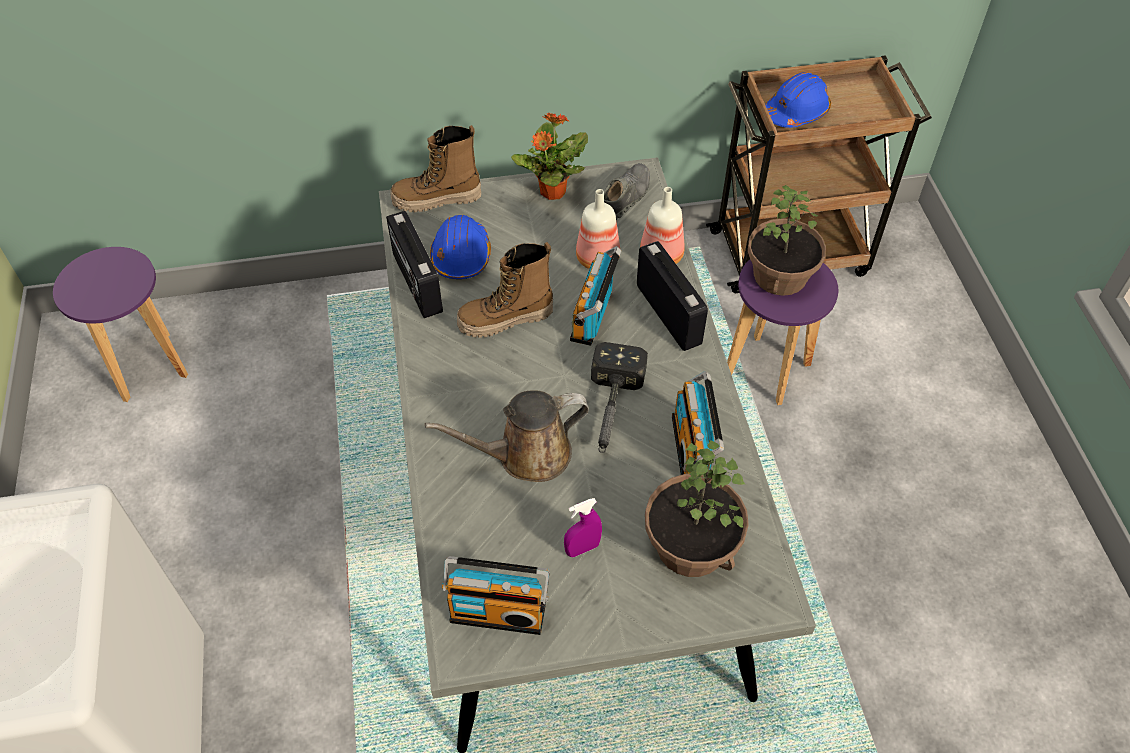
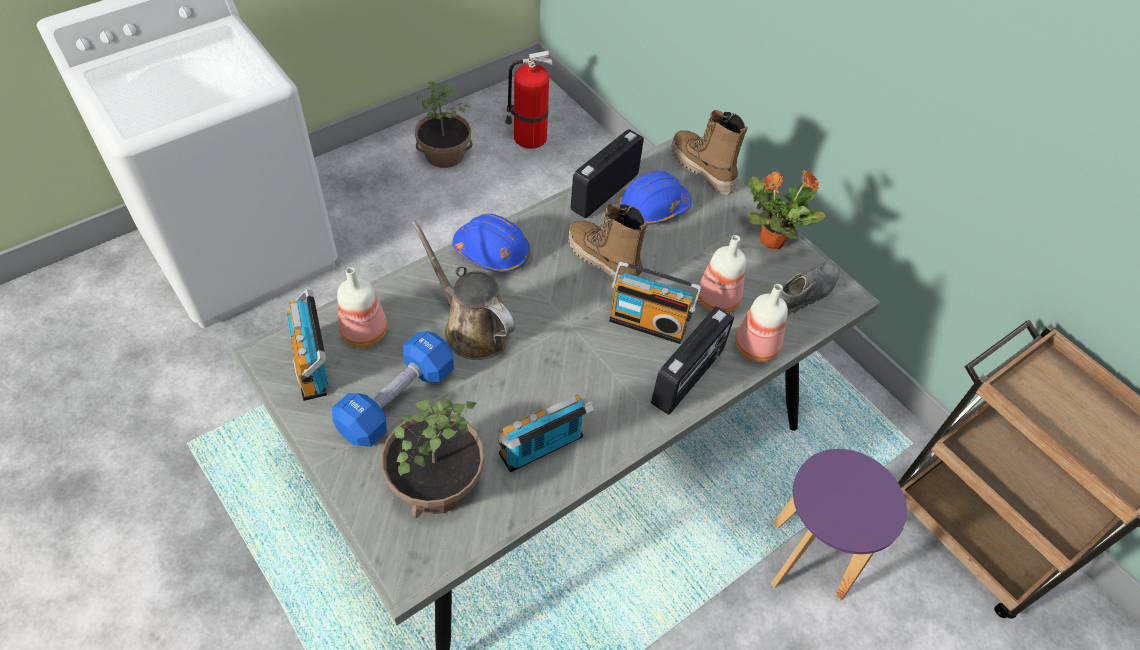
camera: 60 degrees right, 0 degrees up
purple stool [53,247,188,402] -> fire extinguisher [505,51,552,149]
purple spray bottle [564,498,602,557] -> blue dumbbell [332,331,454,447]
radio [570,246,621,346] -> radio turned 150 degrees counterclockwise [609,262,701,344]
hammer [591,342,648,453] -> none
grey shoe [604,163,650,220] -> grey shoe turned 45 degrees counterclockwise [780,261,840,315]
potted plant [748,185,826,296] -> potted plant moved to [415,81,473,168]
blue hard hat [765,72,831,128] -> blue hard hat moved to [453,214,530,272]
none -> bottle [337,267,388,347]

